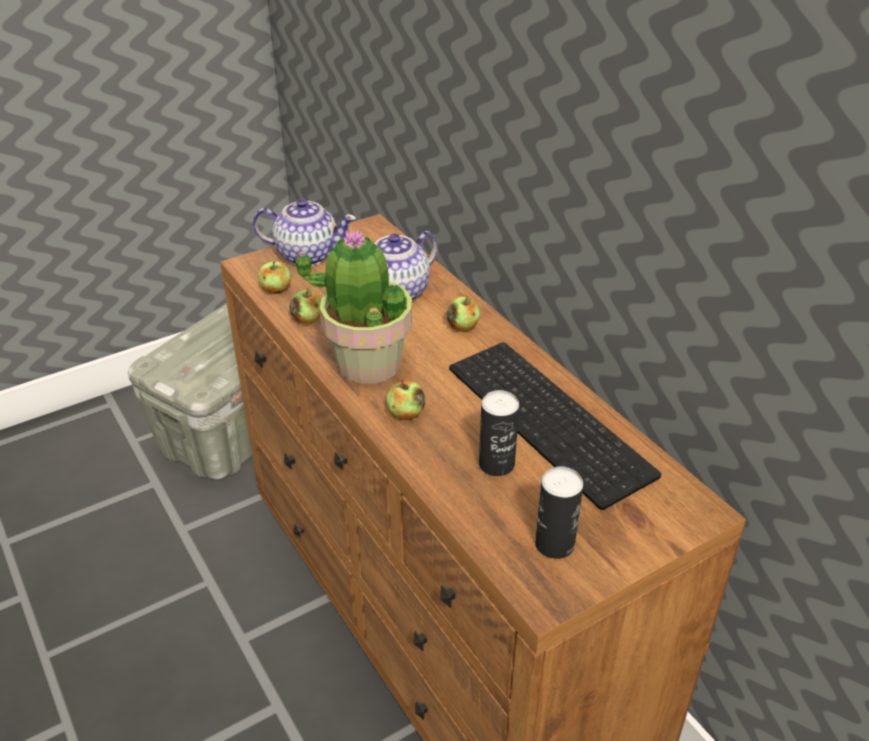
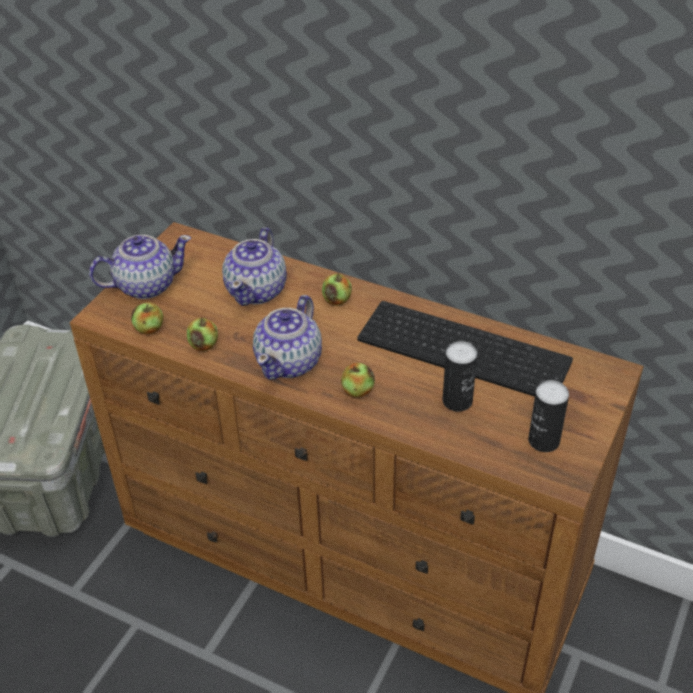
camera: 30 degrees left, 5 degrees up
potted plant [295,230,412,384] -> teapot [253,295,322,380]

